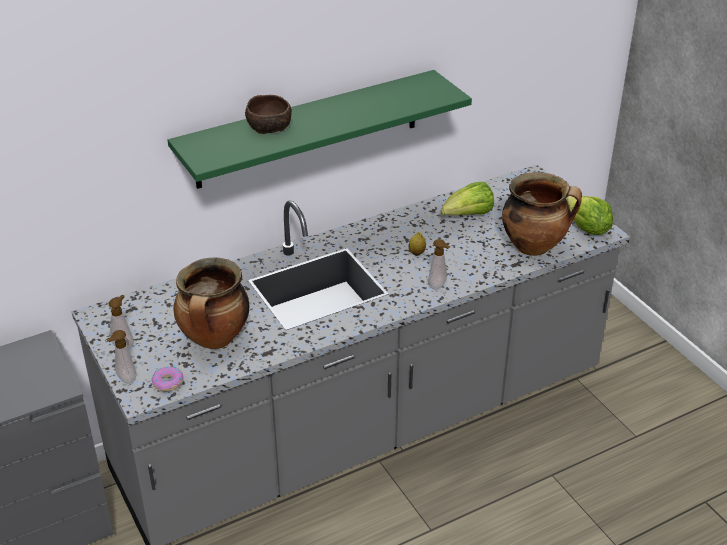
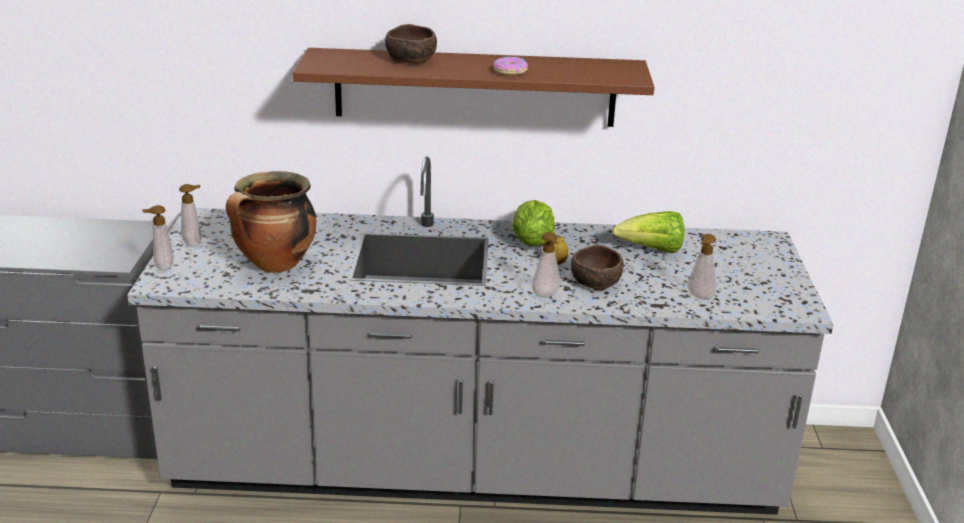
camera: 30 degrees right, 10 degrees down
donut [152,366,184,392] -> donut moved to [493,57,528,75]
green shelf [168,70,472,189] -> brown shelf [292,48,654,127]
cooking pot [502,172,582,256] -> soap dispenser [687,234,717,299]
lettuce [566,196,613,235] -> lettuce moved to [512,200,555,246]
none -> brown bowl [571,245,624,291]

